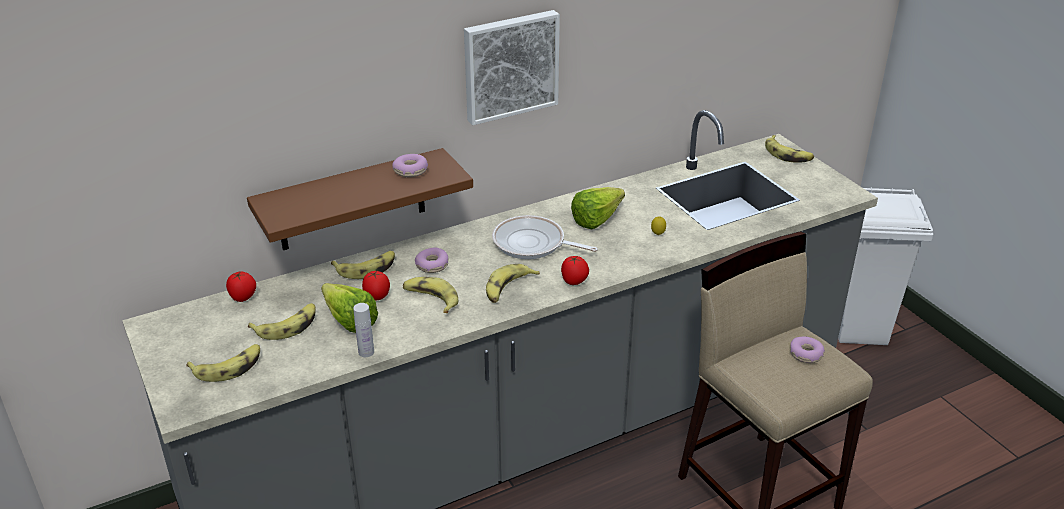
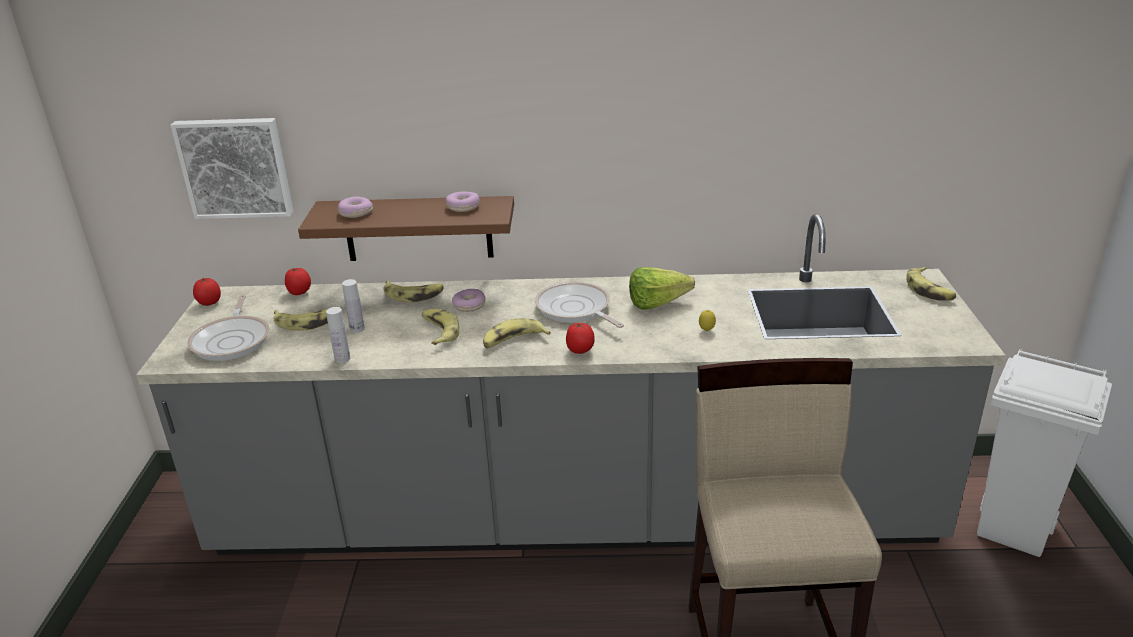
camera: 30 degrees right, 5 degrees down
banana [186,344,260,382] -> frying pan [187,295,270,361]
lettuce [321,283,378,333] -> white bottle [342,279,365,333]
tomato [362,271,390,301] -> tomato moved to [193,278,221,306]
picture [464,10,560,125] -> picture moved to [170,118,294,219]
donut [790,337,825,363] -> donut moved to [338,197,373,218]

